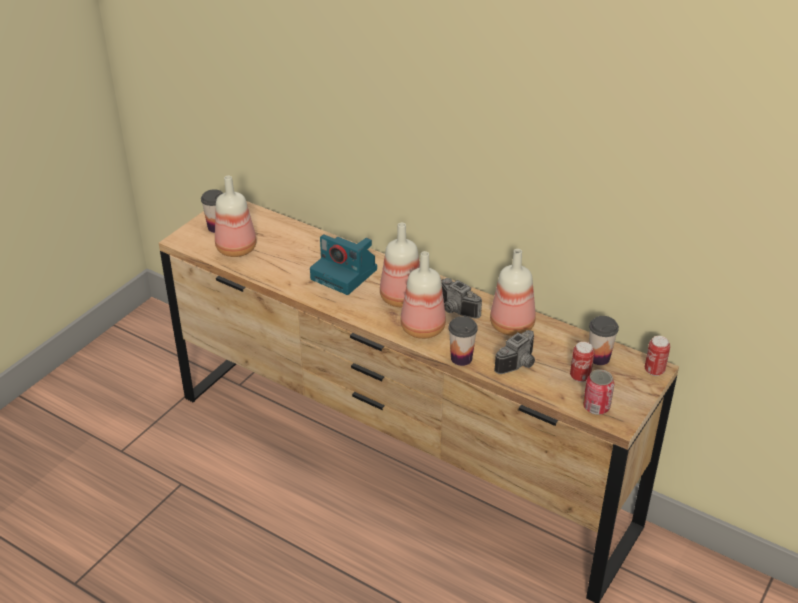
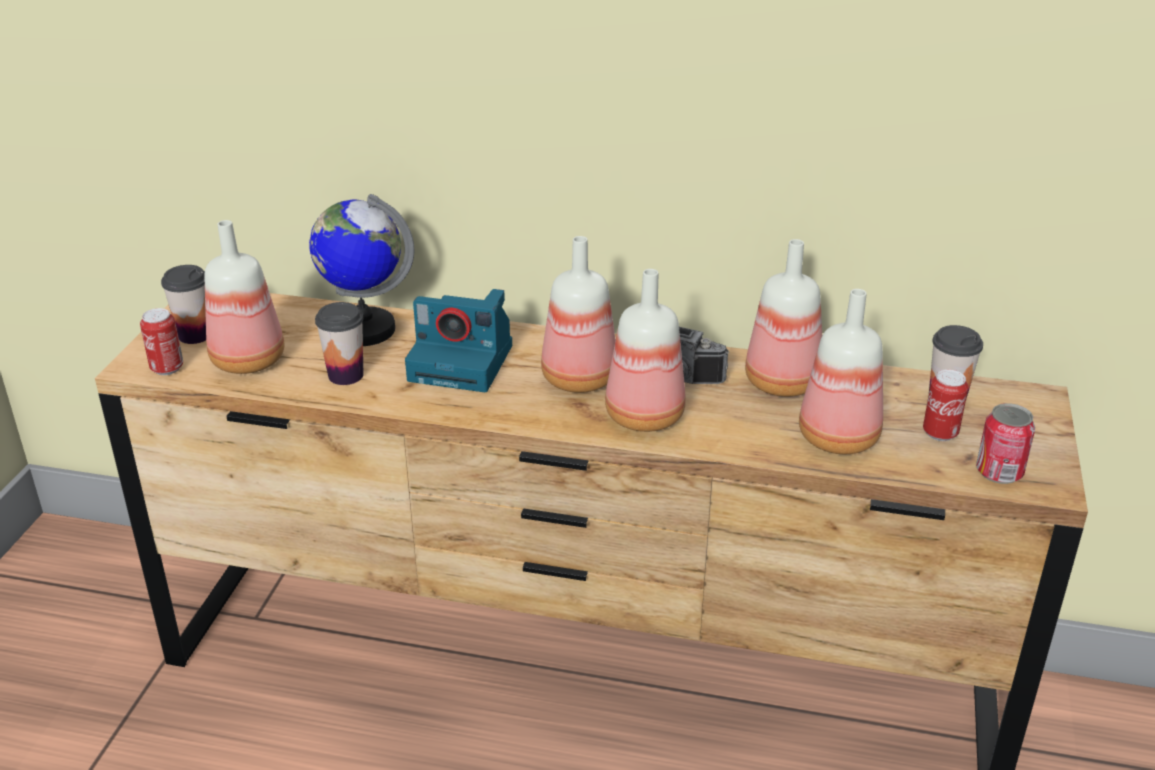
camera: 20 degrees left, 5 degrees down
cup [448,316,478,366] -> cup moved to [315,302,364,385]
camera [494,330,535,374] -> bottle [799,289,883,454]
can [645,336,670,376] -> can moved to [140,308,183,375]
none -> globe [309,194,414,346]

